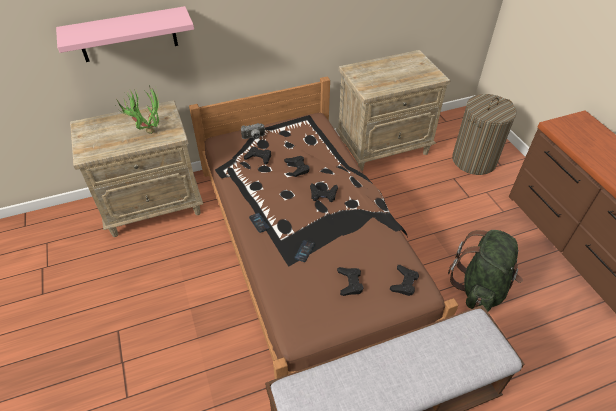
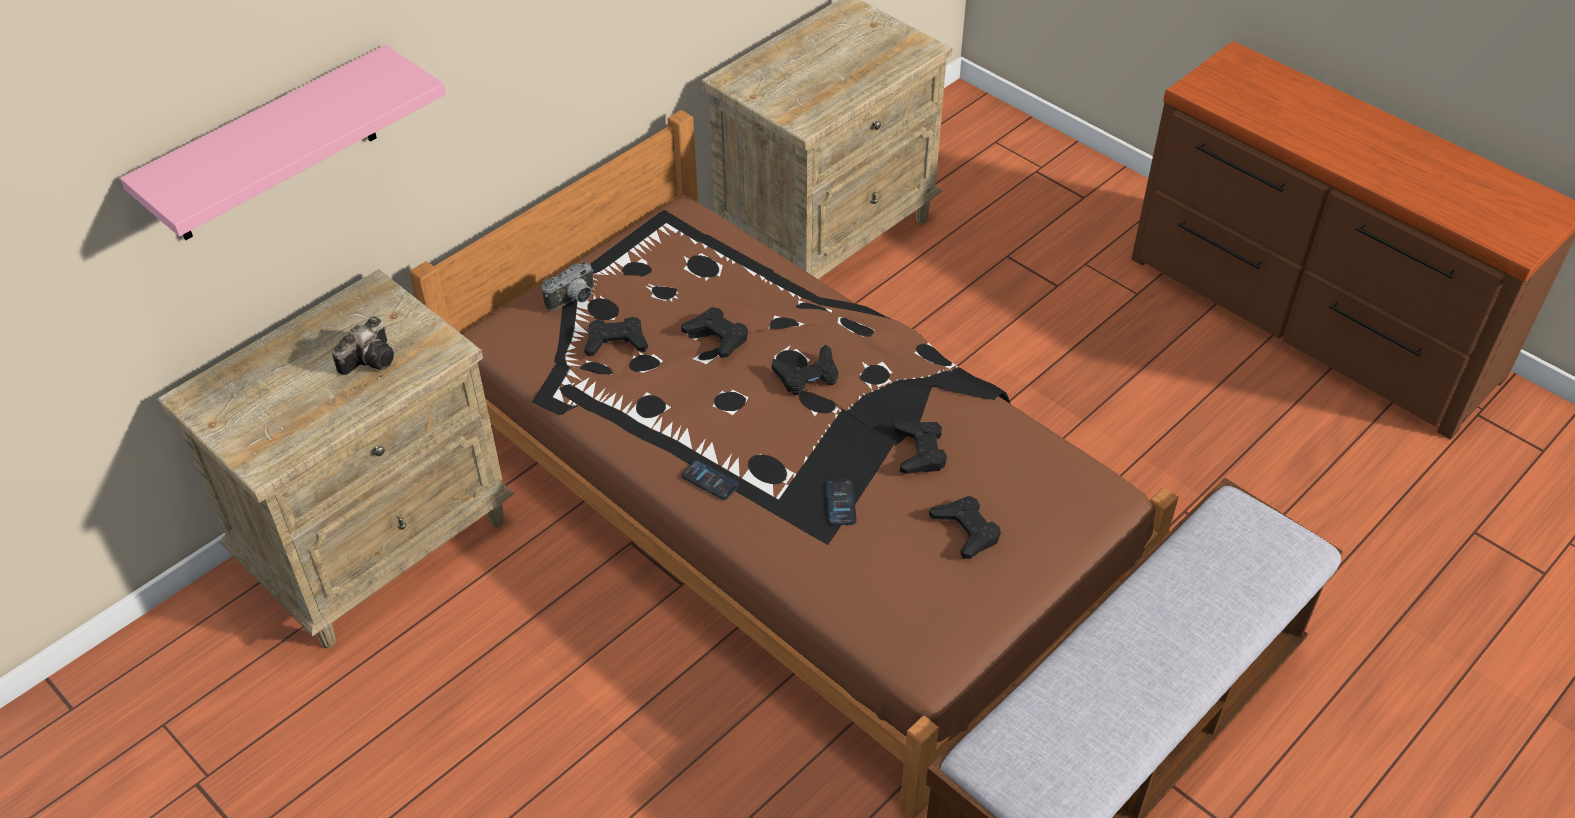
camera: 25 degrees left, 0 degrees up
potted plant [116,85,159,134] -> camera [332,317,394,375]
black game controller [390,265,419,296] -> black game controller moved to [893,420,947,474]
green backpack [448,230,523,312] -> none
laundry basket [452,94,517,175] -> none

